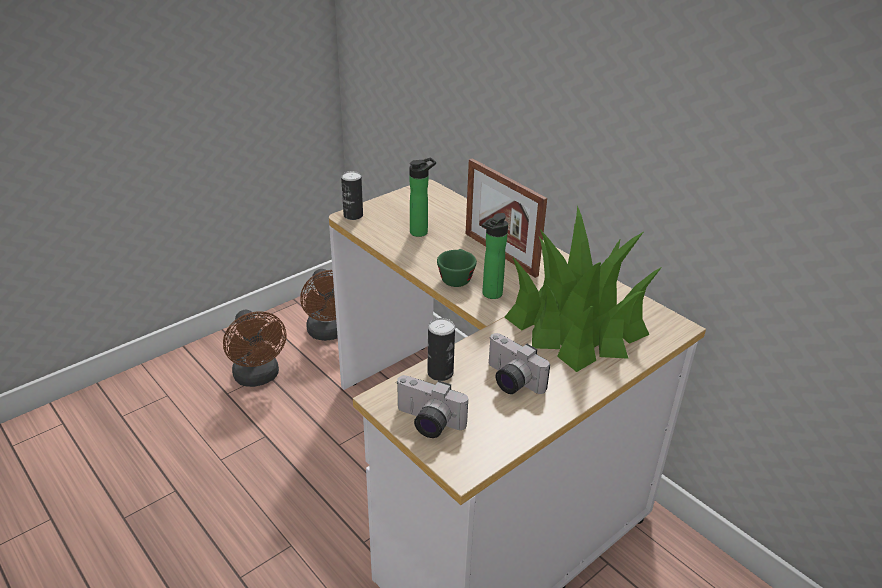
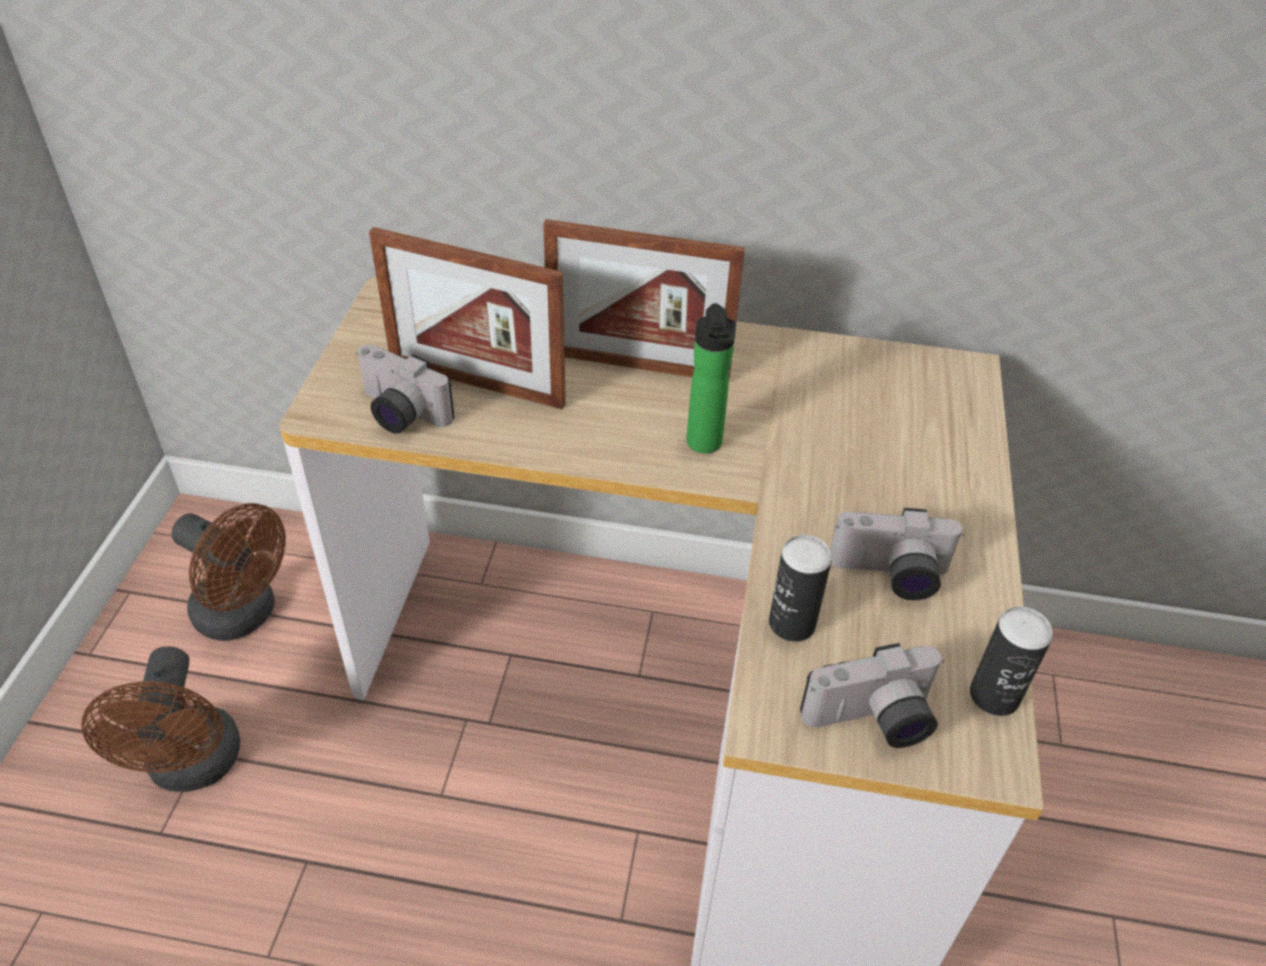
camera: 40 degrees left, 10 degrees up
brown fan [223,310,286,387] -> brown fan turned 60 degrees clockwise [82,646,240,792]
can [341,171,363,220] -> can moved to [970,606,1053,716]
bottle [409,158,436,237] -> picture frame [369,227,566,409]
green cup [437,249,477,287] -> none
potted plant [504,205,662,372] -> none
none -> camera [356,344,455,434]

